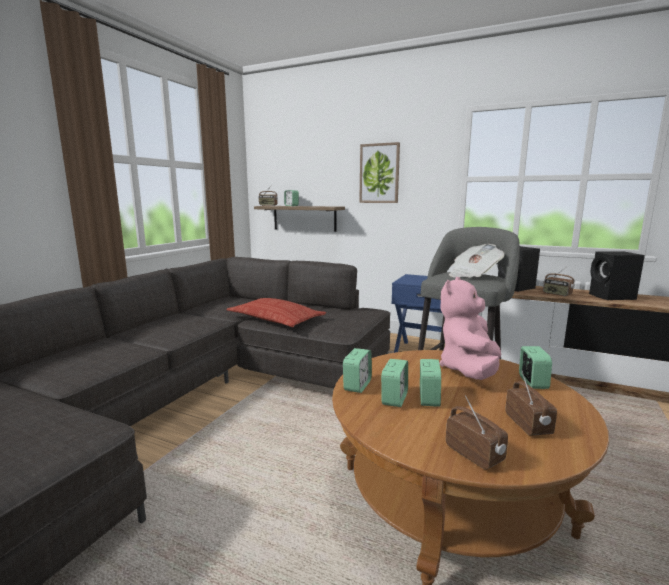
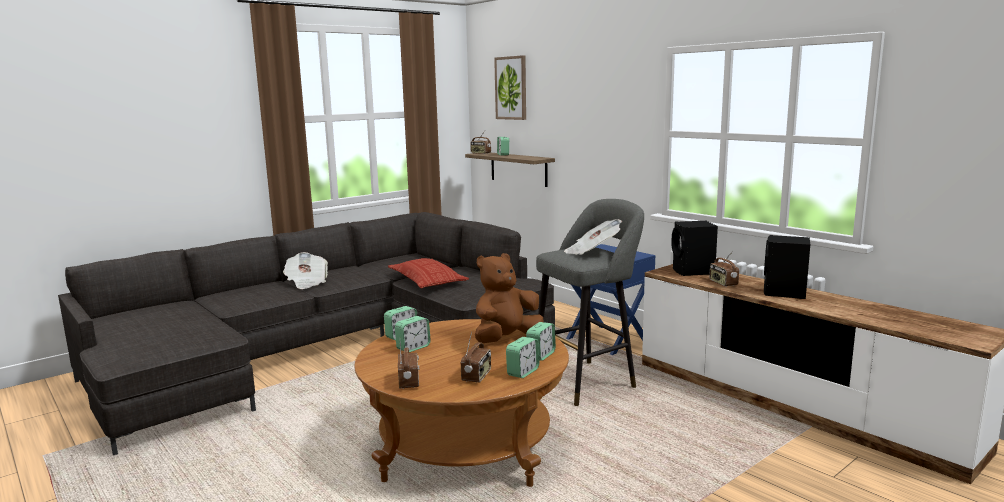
camera: 25 degrees right, 0 degrees up
picture [359,142,400,203] -> picture moved to [494,55,526,120]
alarm clock [420,359,441,407] -> alarm clock moved to [506,337,539,378]
pink plush toy [440,277,501,380] -> brown plush toy [475,253,544,343]
none -> newspaper [283,252,328,289]

